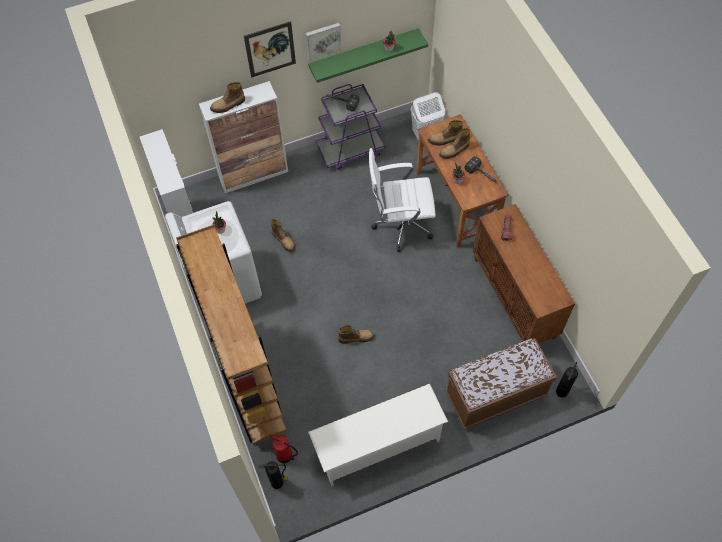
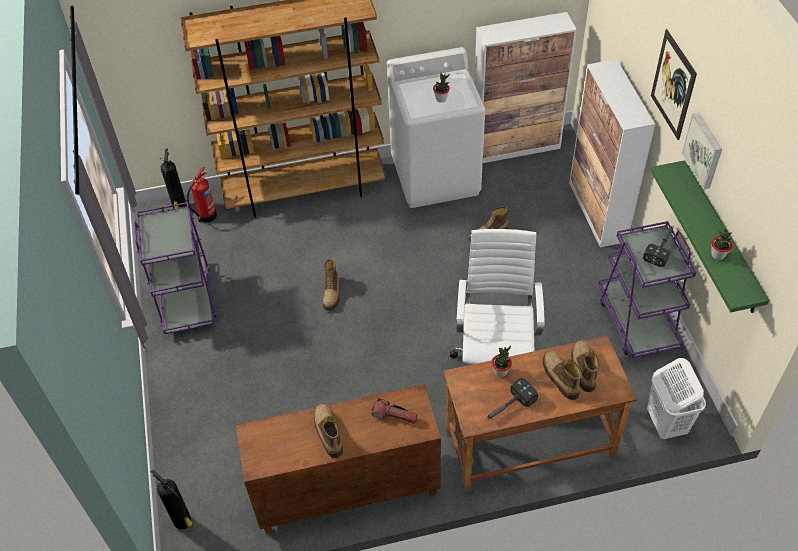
camera: 100 degrees right, 10 degrees down
boot [210,82,245,113] -> boot moved to [314,404,343,458]
white shoe rack [308,384,448,486] -> purple cart [134,202,217,334]
brown bench [445,338,557,430] -> none

